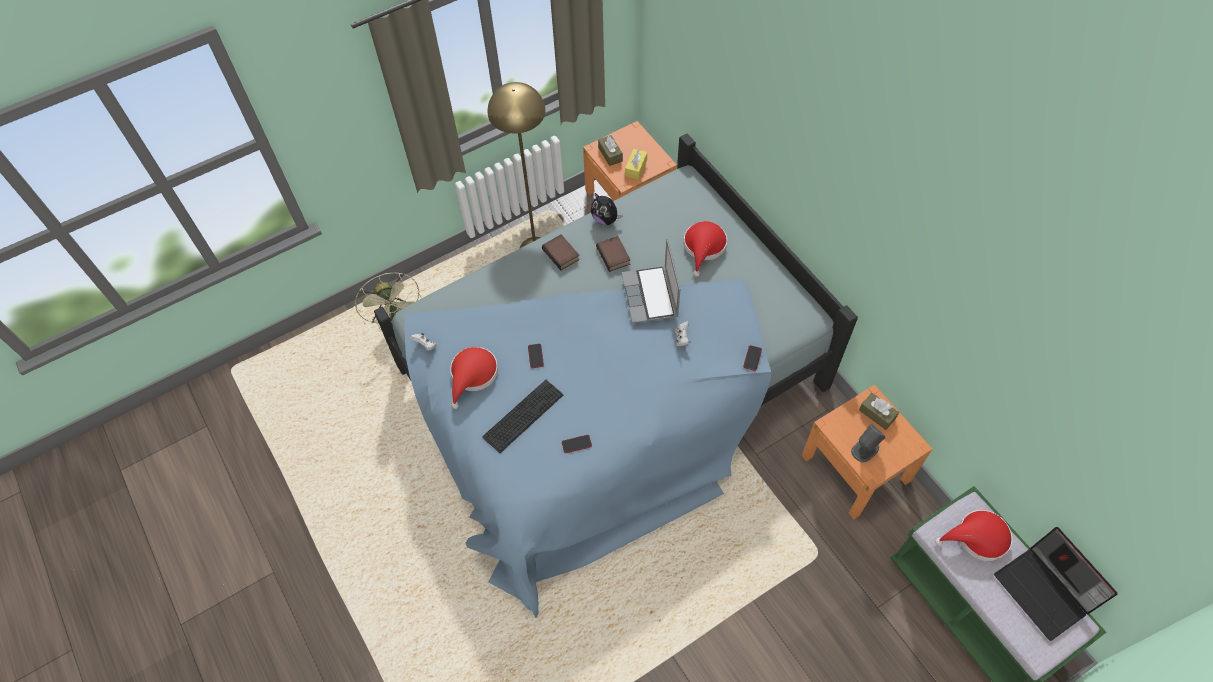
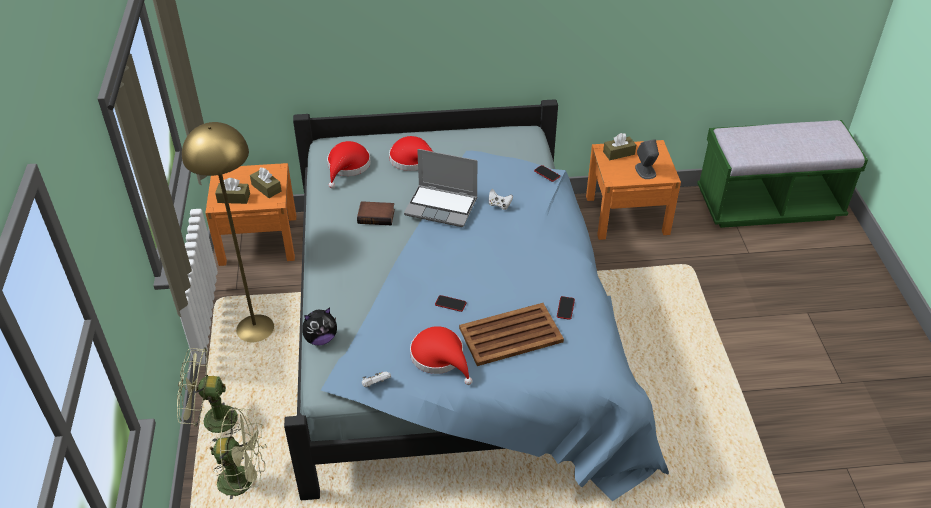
camera: 65 degrees left, 15 degrees down
keyboard [482,380,563,453] -> brown tray [459,303,564,366]
book [542,234,580,271] -> none
plush toy [591,193,623,225] -> plush toy moved to [302,308,337,345]
yellow tissue box [625,149,647,180] -> brown tissue box [250,167,282,198]
red hat [935,510,1012,561] -> red hat moved to [327,141,371,188]
laptop [994,527,1117,641] -> none
none -> green fan [177,348,241,443]

